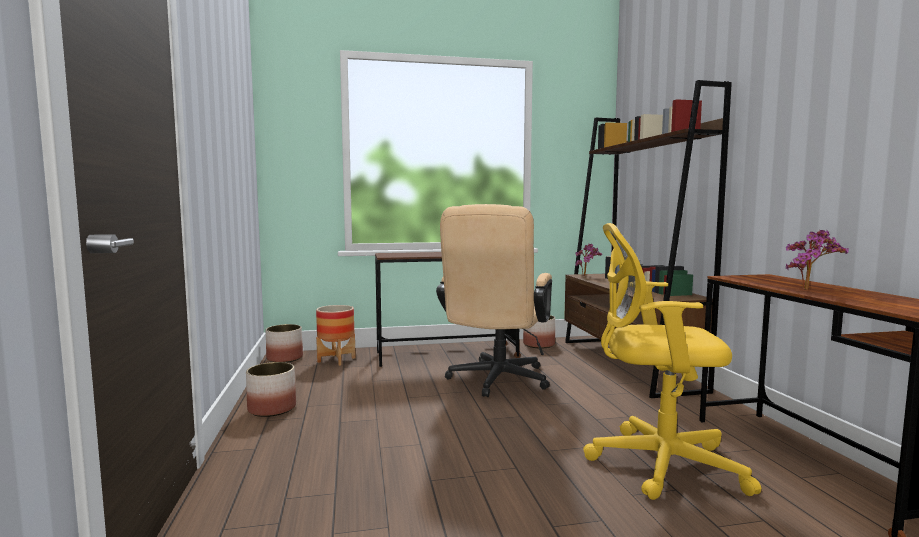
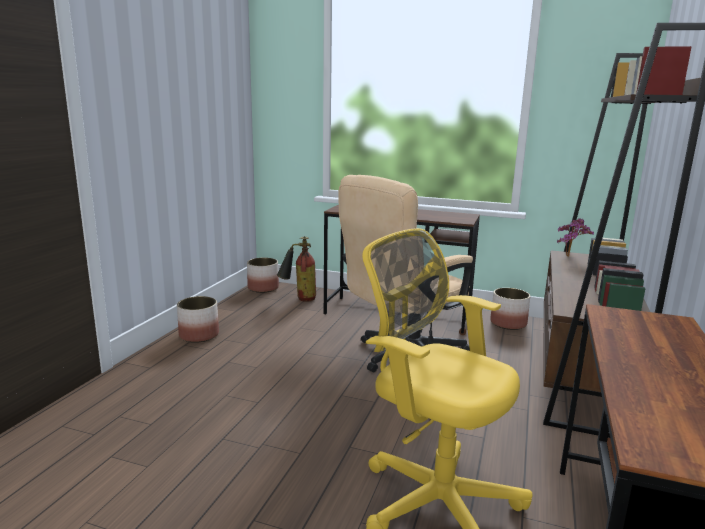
camera: 30 degrees right, 10 degrees up
planter [316,305,356,366] -> fire extinguisher [277,236,316,302]
potted plant [786,229,849,290] -> none

